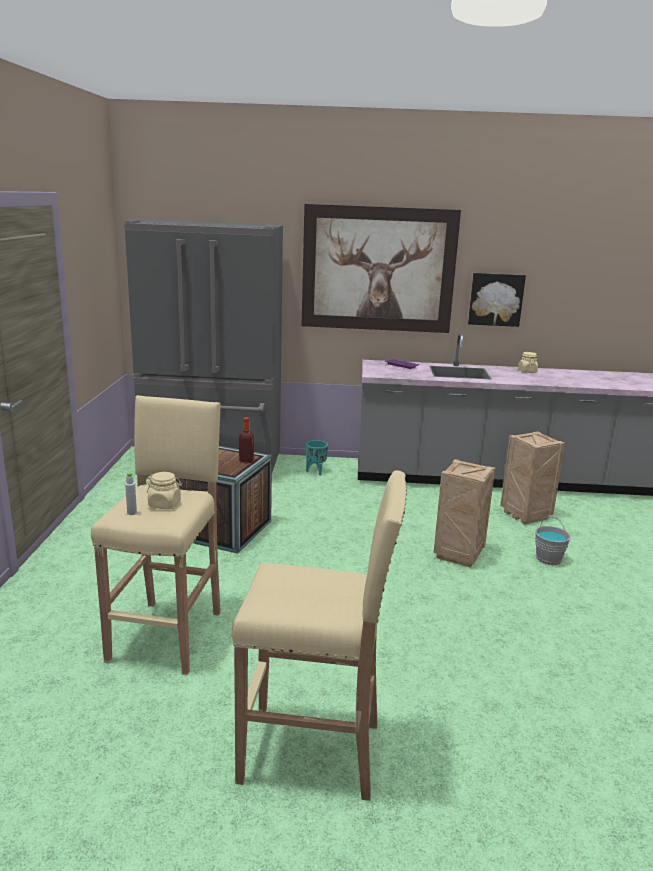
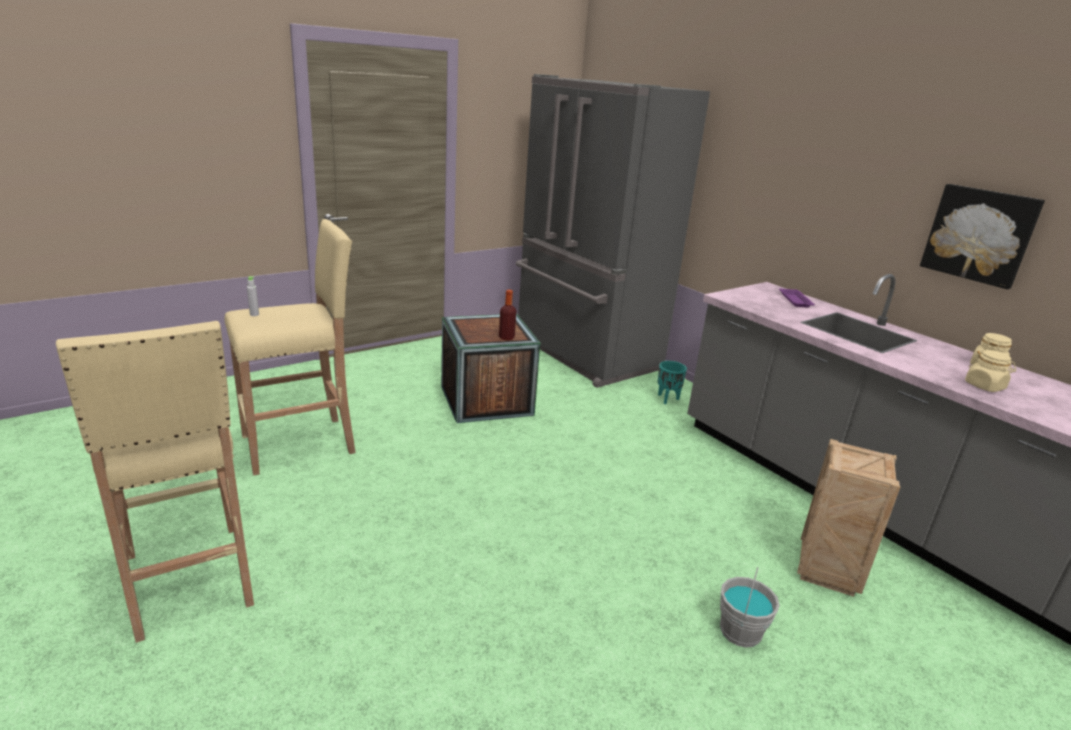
camera: 50 degrees right, 5 degrees up
beige jar [147,472,182,509] -> beige jar moved to [965,349,1016,392]
picture [301,204,461,333] -> none
crate [433,459,495,568] -> none

